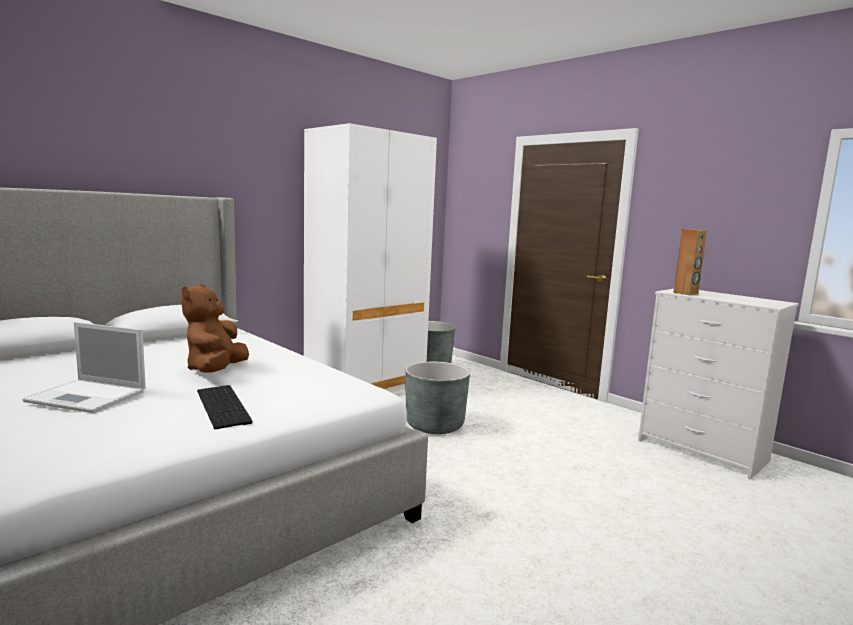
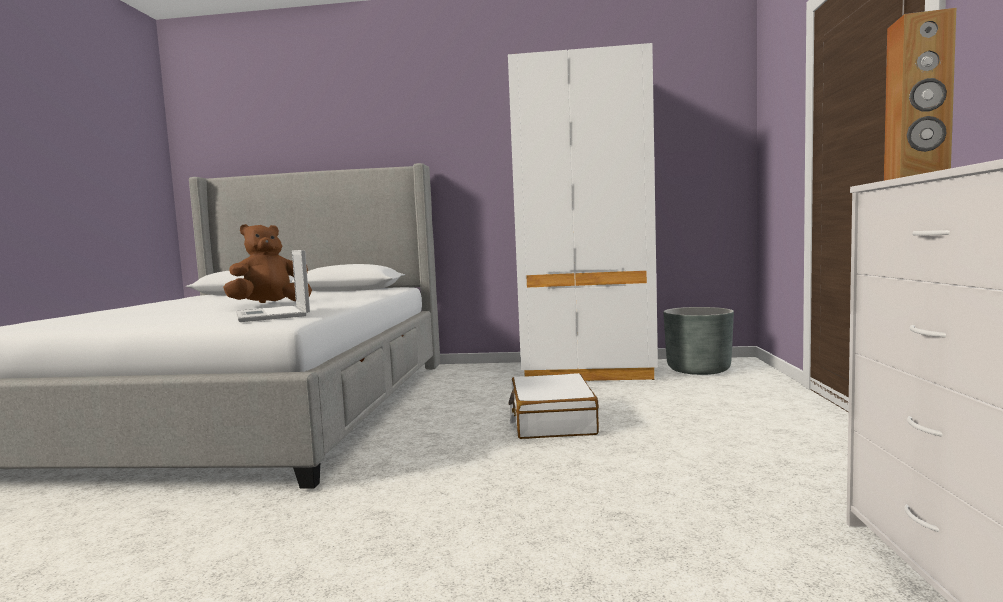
camera: 50 degrees right, 5 degrees down
laptop [22,322,146,413] -> laptop moved to [236,250,310,322]
keyboard [197,385,253,429] -> none
grey planter [405,362,470,434] -> white suitcase [508,373,599,439]

